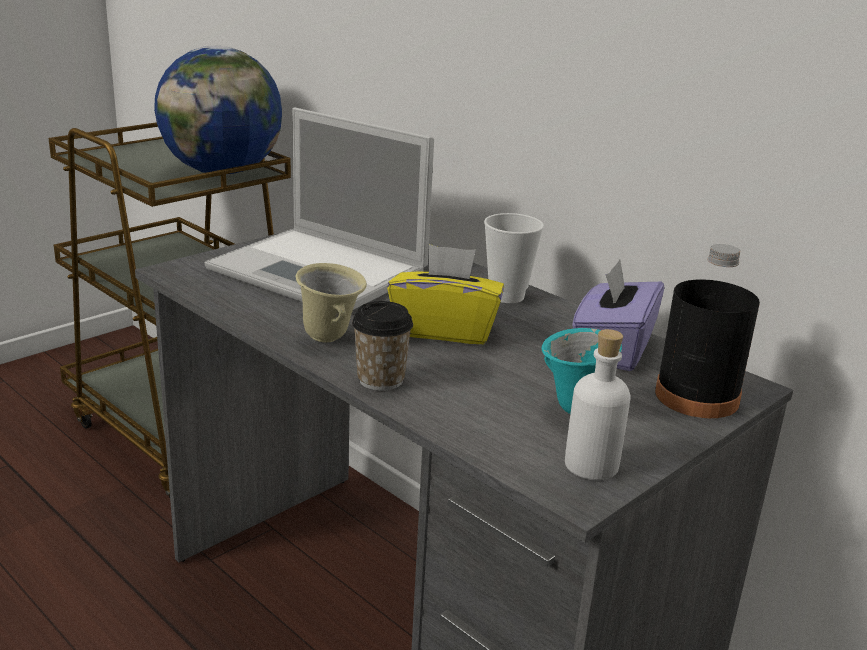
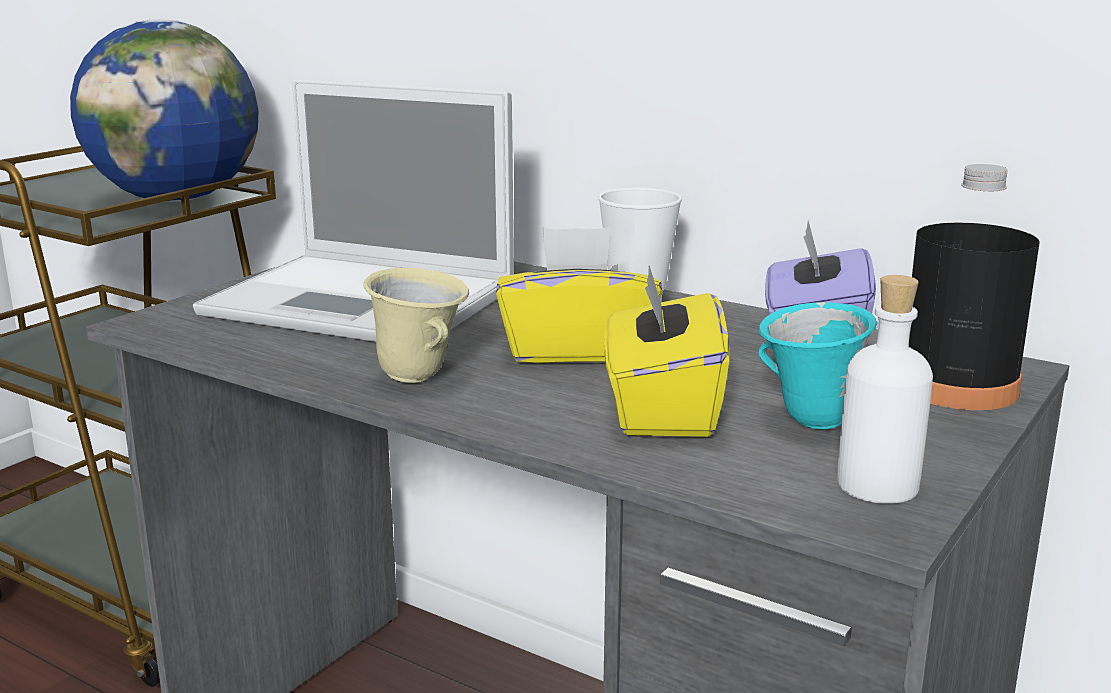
camera: 10 degrees left, 5 degrees down
cup [352,301,413,391] -> none
none -> yellow tissue box [604,266,730,437]

